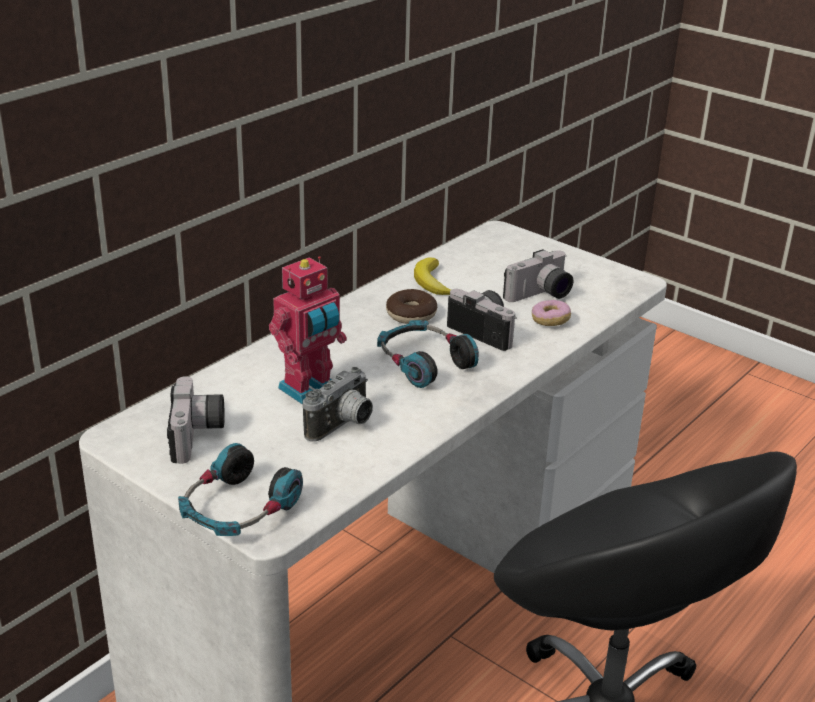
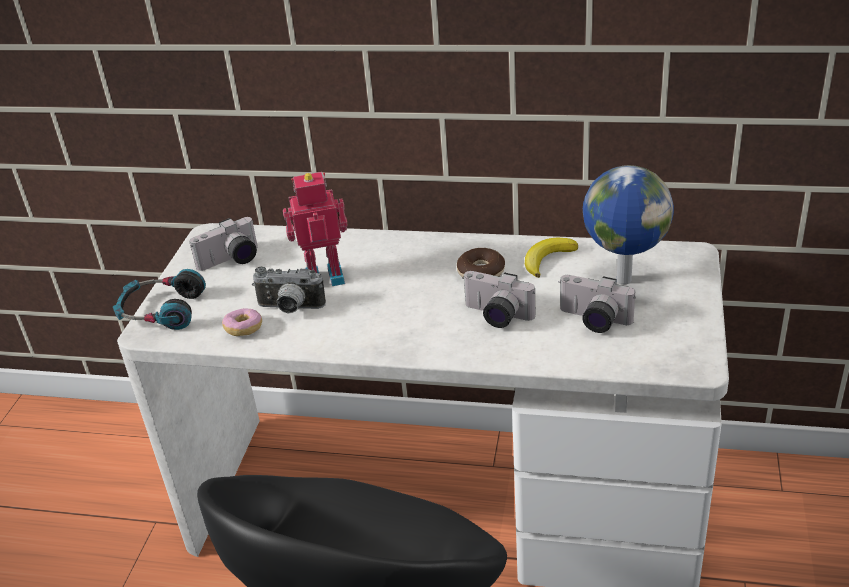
camera: 65 degrees right, 5 degrees up
toy robot [269,256,347,405] -> toy robot turned 150 degrees clockwise [283,172,348,286]
headphones [377,320,479,388] -> none
camera [447,289,517,351] -> camera turned 105 degrees clockwise [462,271,535,328]
donut [532,300,571,326] -> donut moved to [222,308,262,336]
none -> globe [583,165,674,284]

